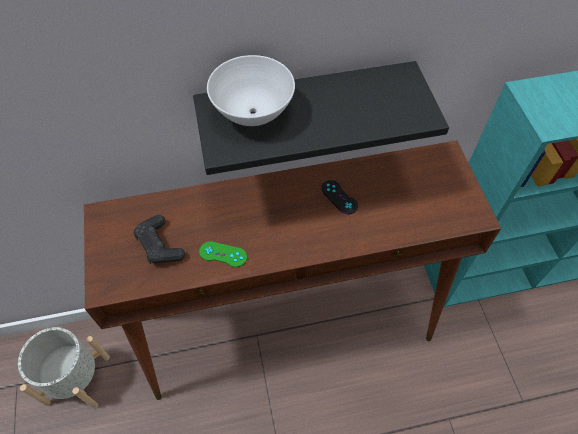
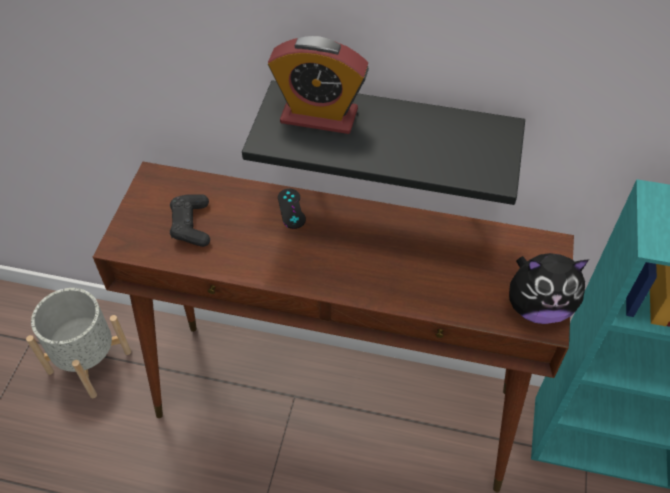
camera: 25 degrees right, 5 degrees down
green game controller [199,241,247,267] -> none
white bowl [207,55,295,126] -> alarm clock [268,36,369,134]
black game controller [321,180,358,214] -> black game controller moved to [278,189,306,229]
none -> plush toy [509,253,589,324]

